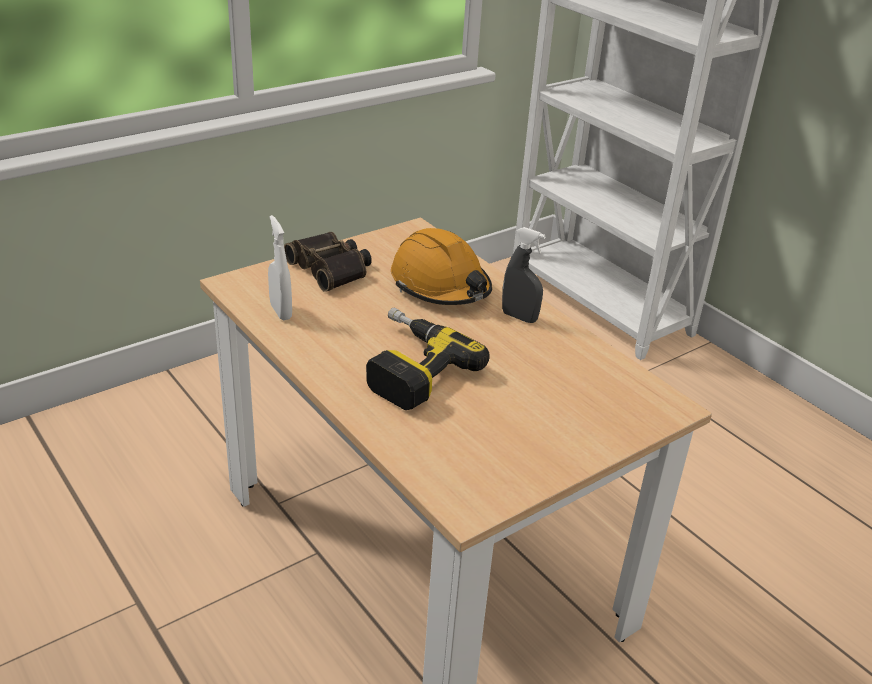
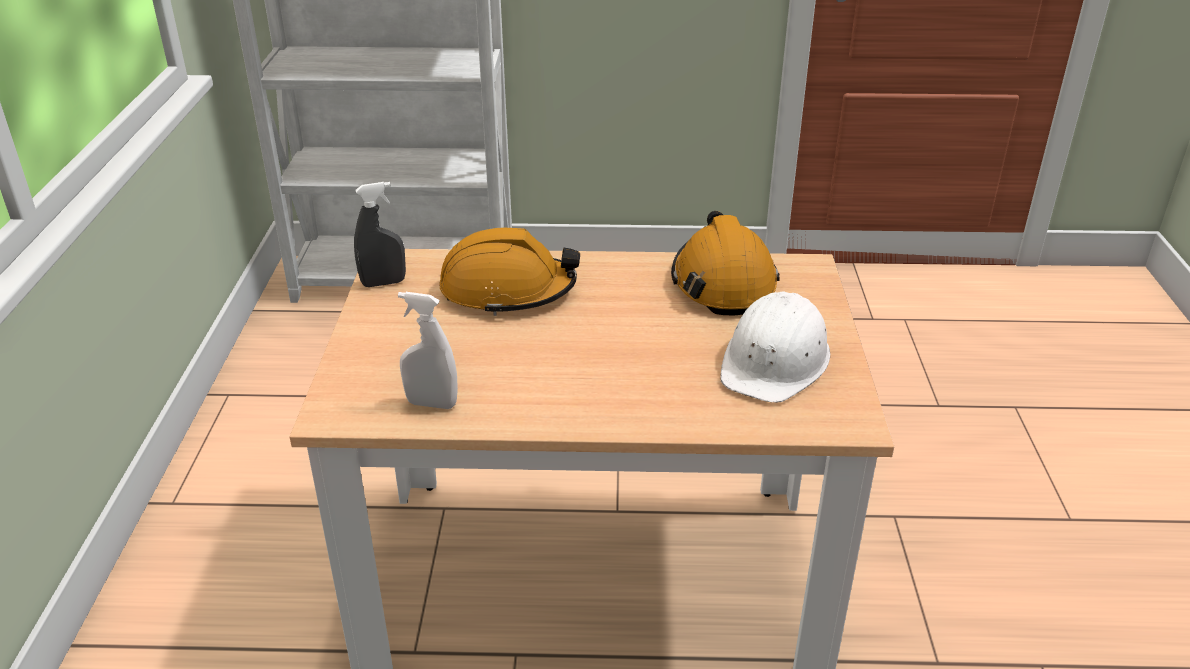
camera: 50 degrees left, 0 degrees up
binoculars [284,232,372,292] -> none
power drill [366,308,490,410] -> none
grey spray bottle [502,227,546,323] -> grey spray bottle moved to [354,182,406,287]
none -> orange hard hat [671,211,780,315]
none -> white hard hat [720,292,830,403]

